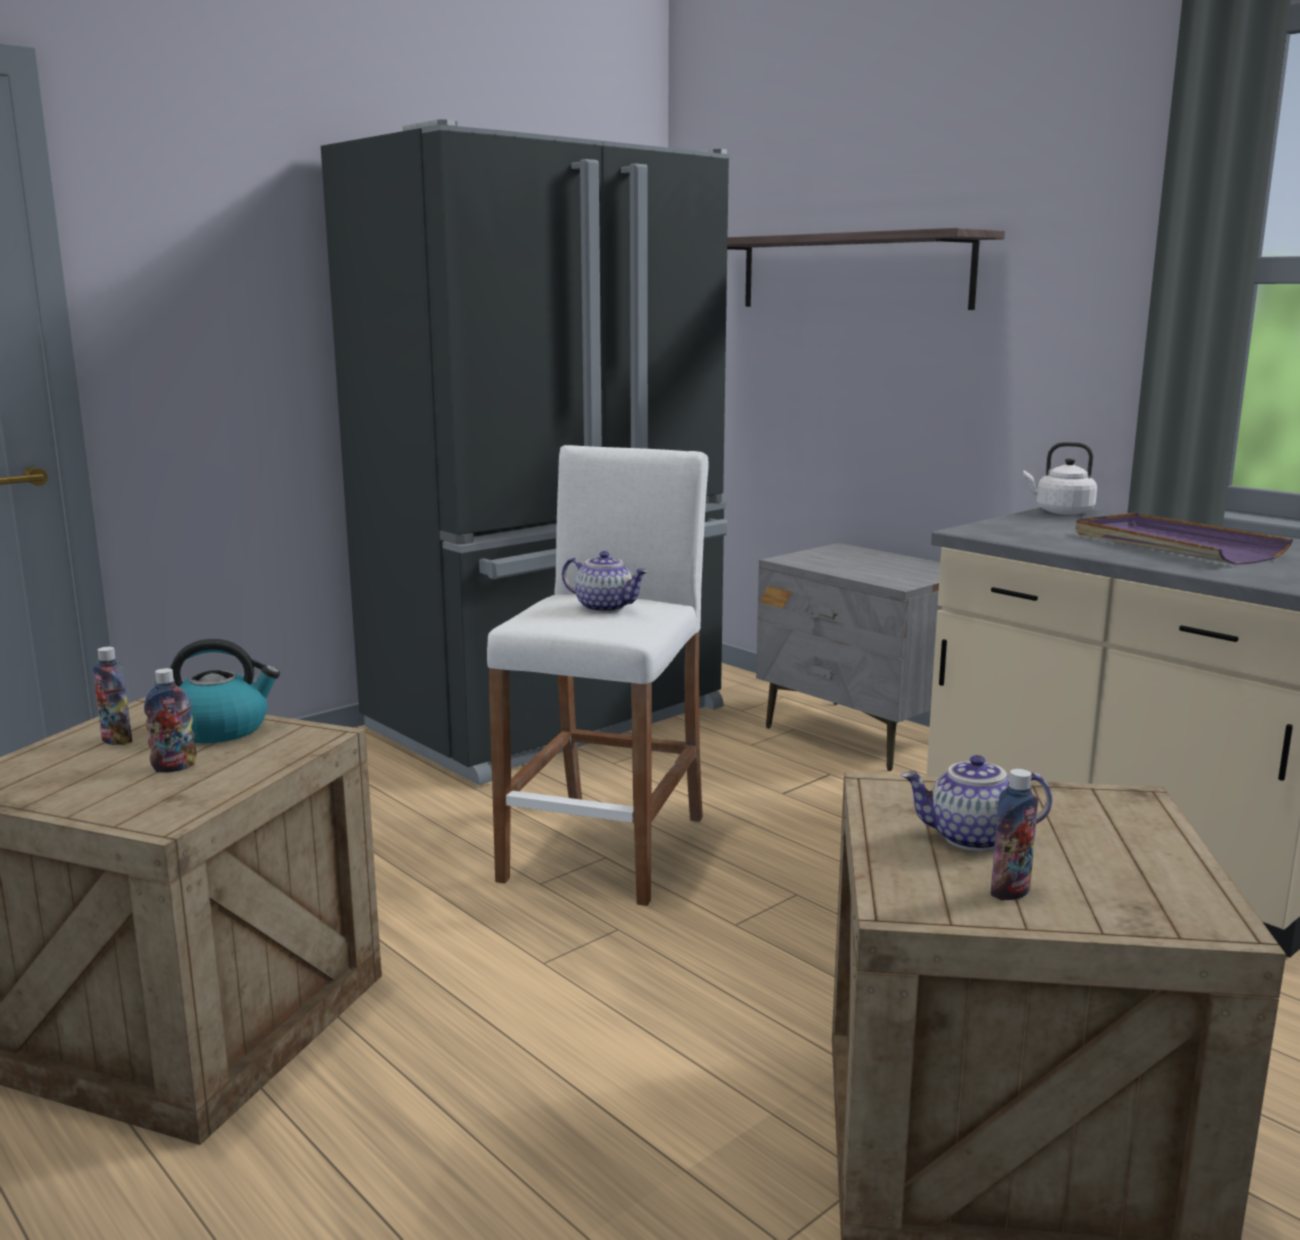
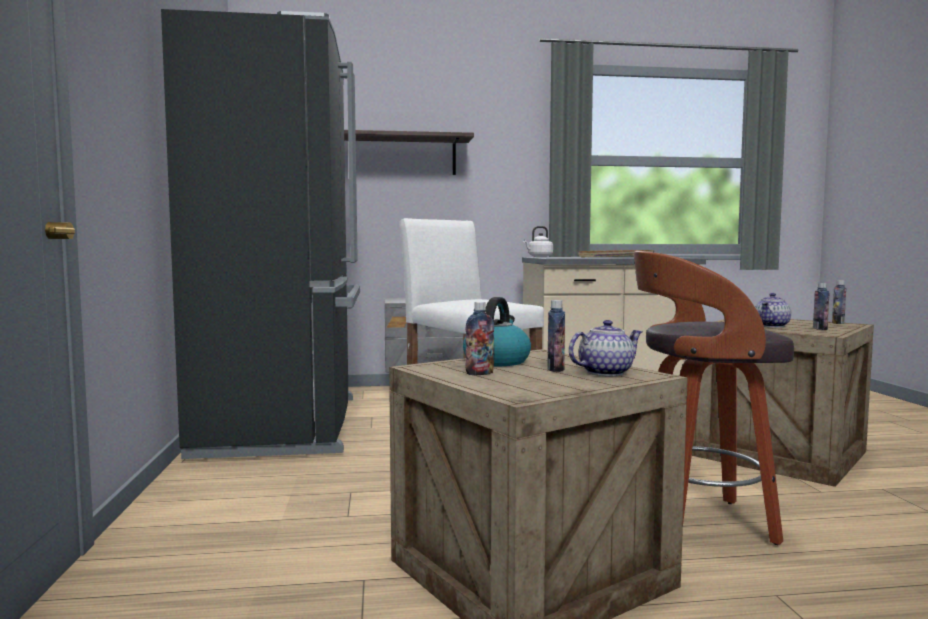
camera: 55 degrees left, 10 degrees down
teapot [562,551,648,613] -> teapot moved to [569,320,642,376]
none -> stool [634,251,794,545]
none -> bottle [832,280,846,324]

